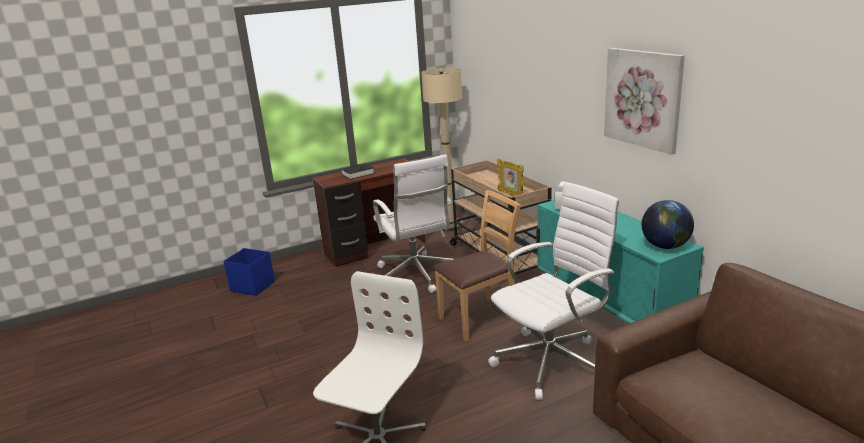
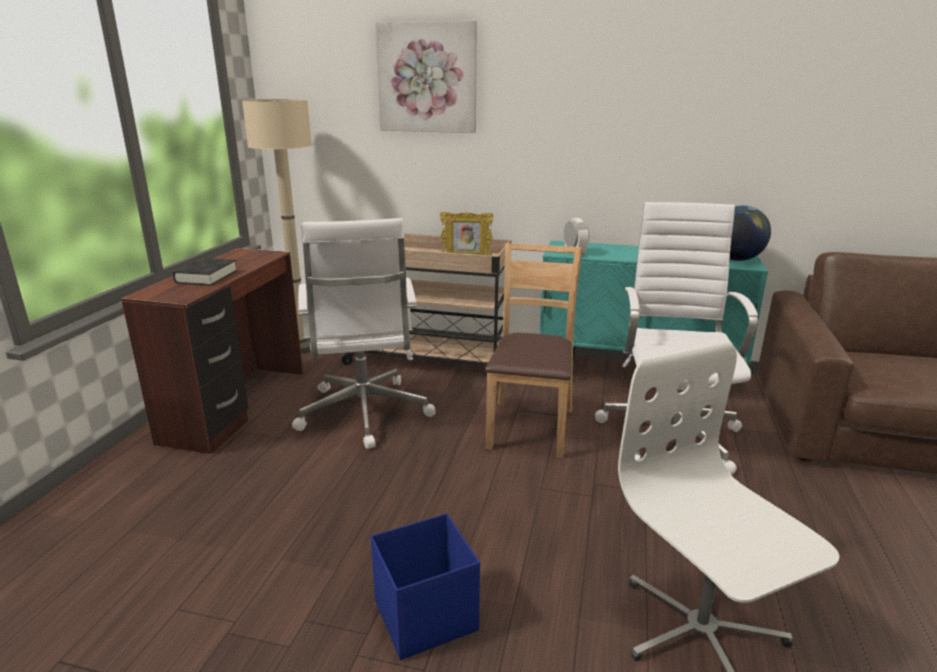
camera: 50 degrees left, 0 degrees up
blue storage box [224,248,275,296] -> blue storage box moved to [371,513,480,660]
white office chair [373,154,453,293] -> white office chair turned 60 degrees clockwise [292,218,436,449]
picture [604,48,685,155] -> picture moved to [375,21,477,133]

